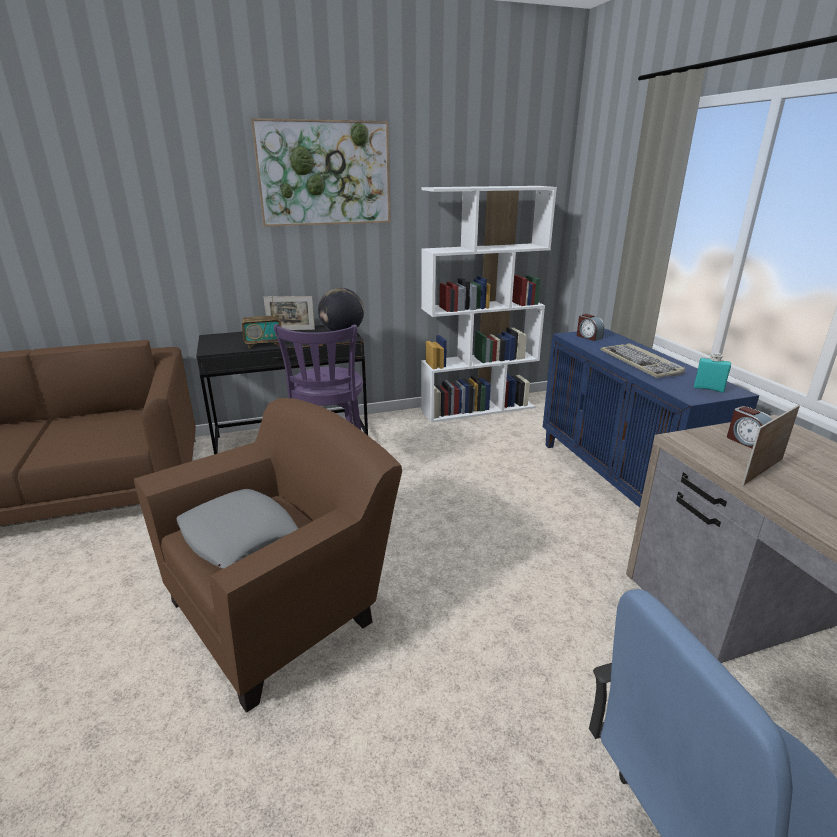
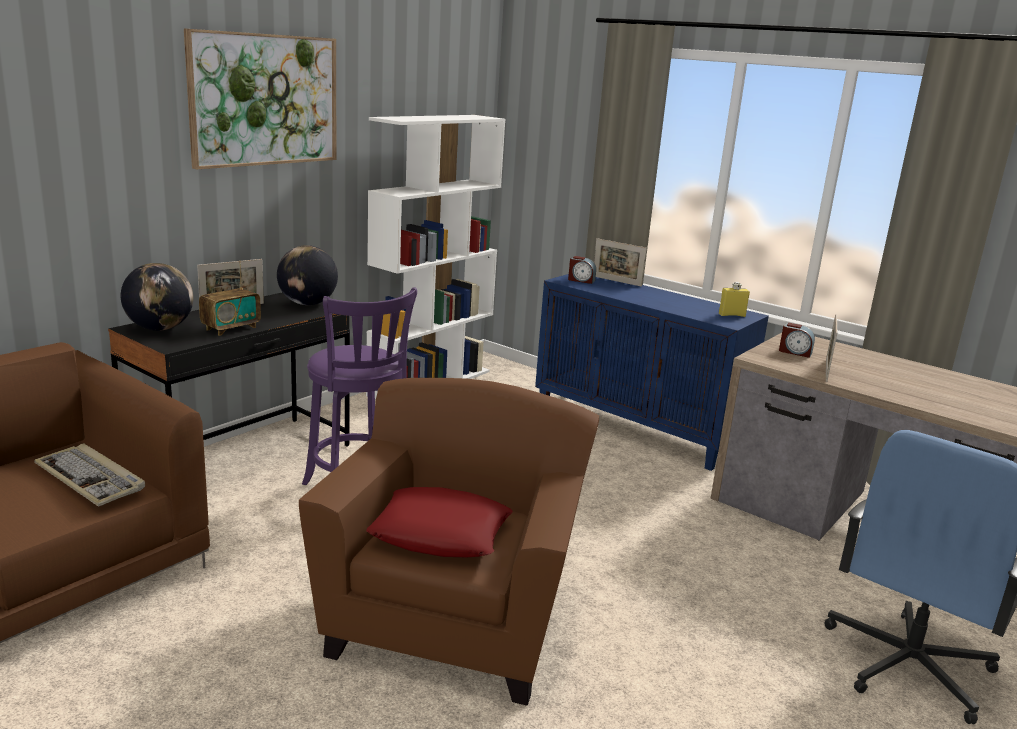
camera: 35 degrees left, 5 degrees down
grey pillow [176,489,299,569] -> red pillow [366,487,513,557]
keyboard [600,343,685,378] -> keyboard moved to [34,443,145,506]
turquoise bottle [694,353,731,393] -> yellow bottle [719,282,750,317]
none -> globe [121,263,194,331]
none -> picture frame [594,238,646,287]

